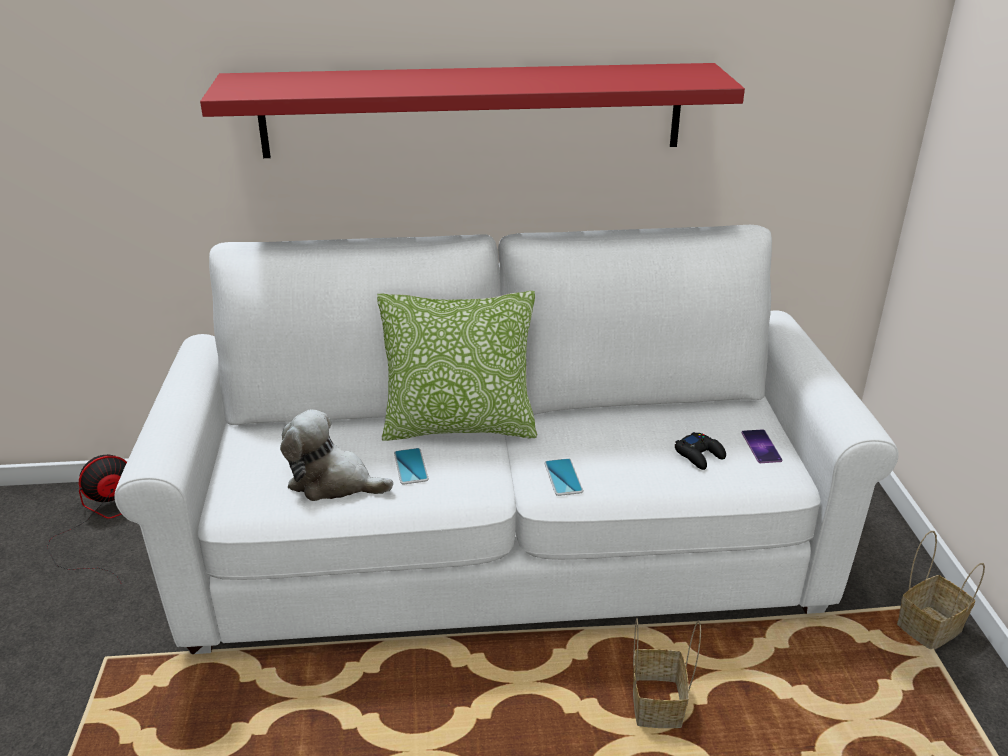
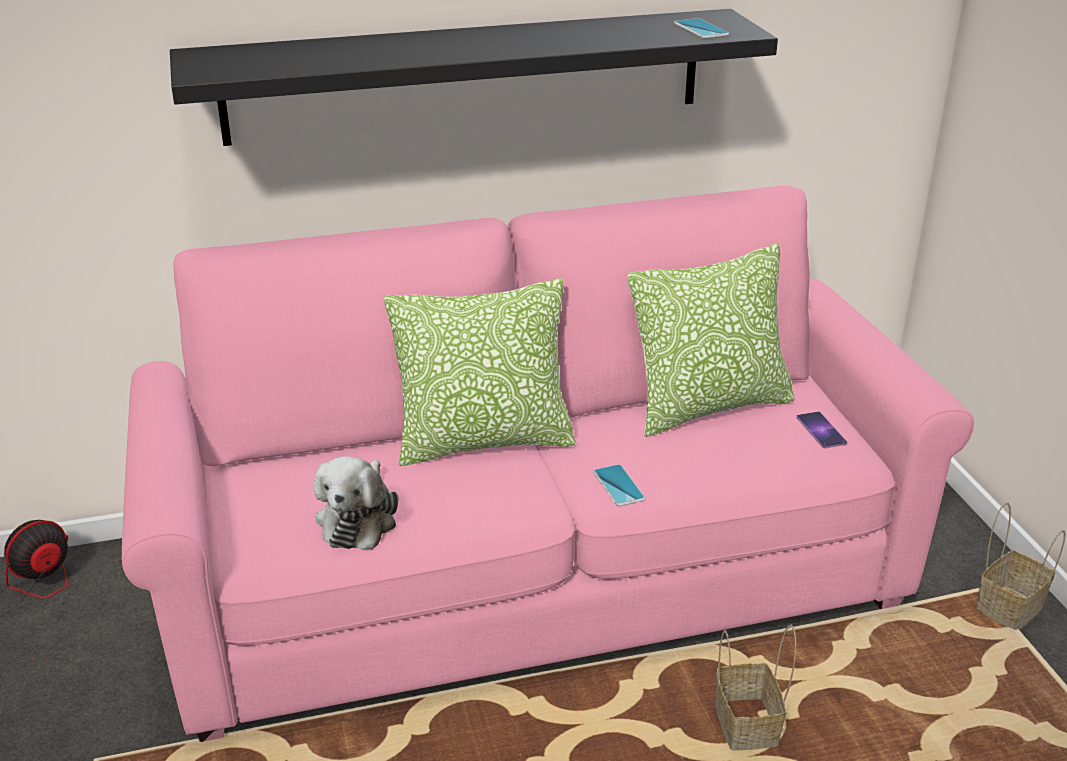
camera: 10 degrees left, 0 degrees up
white sofa [114,225,899,654] -> pink sofa [122,186,974,742]
red shelf [200,63,745,158] -> black shelf [170,9,778,146]
plush toy [280,409,393,501] -> plush toy turned 90 degrees counterclockwise [314,456,398,550]
phone [394,448,429,484] -> phone moved to [674,18,729,39]
black game controller [675,432,726,470] -> none
none -> pillow [627,243,795,437]

